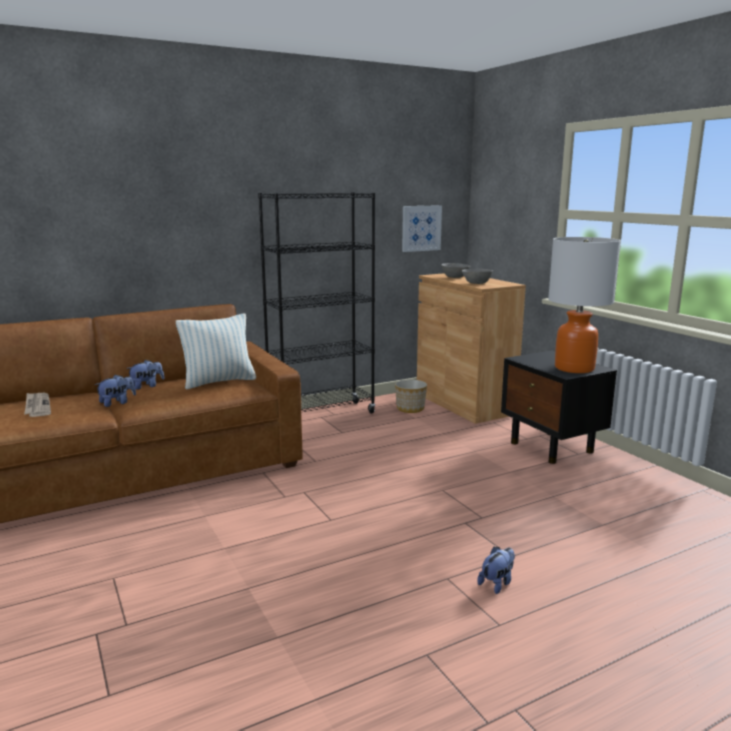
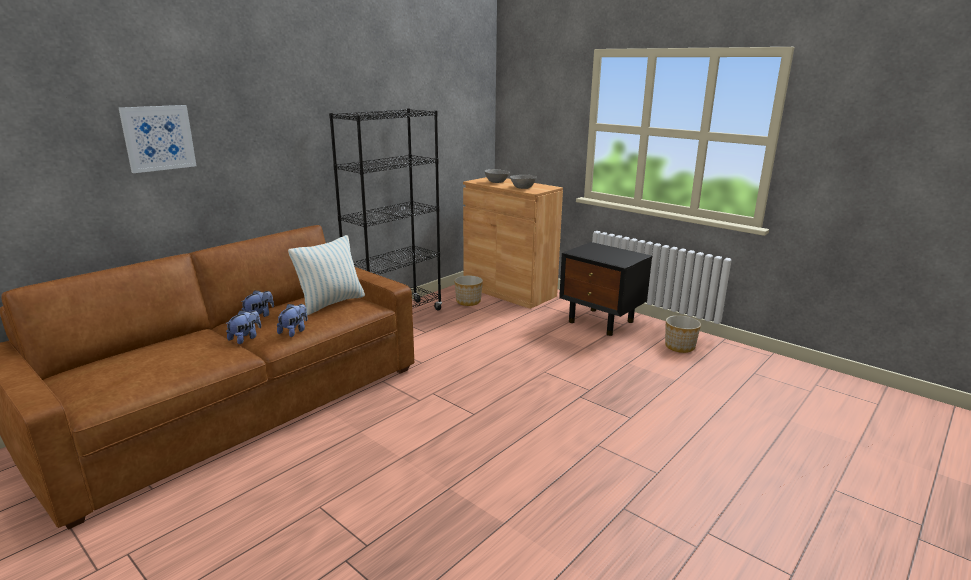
camera: 20 degrees left, 5 degrees up
newspaper [24,393,51,417] -> none
picture [402,205,442,252] -> picture moved to [119,105,197,173]
plush toy [477,547,515,594] -> plush toy moved to [277,304,308,337]
table lamp [548,237,621,373] -> none
none -> planter [665,315,701,353]

